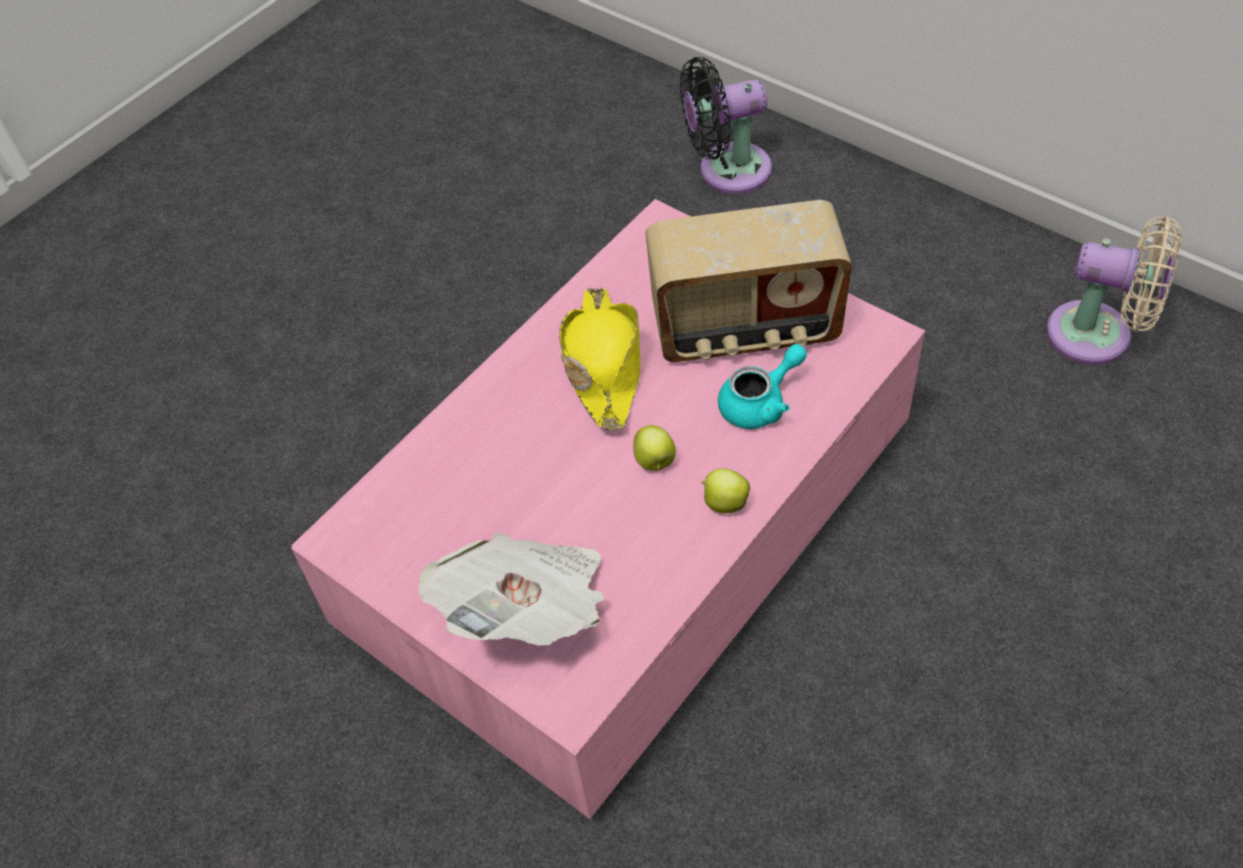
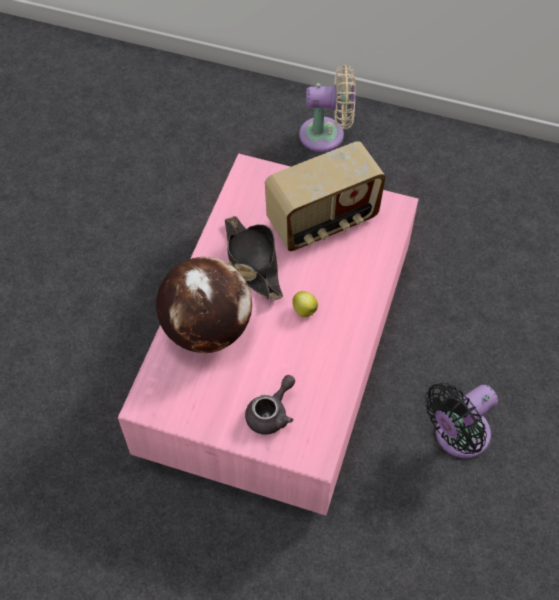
camera: 25 degrees left, 5 degrees up
newspaper [418,533,605,646] -> grey teapot [245,375,295,435]
yellow hat [559,287,641,430] -> black hat [225,216,283,300]
black fan [680,57,772,194] -> black fan moved to [425,383,498,458]
apple [701,468,750,513] -> none
turquoise teapot [718,344,807,429] -> none
beige fan [1046,216,1182,365] -> beige fan moved to [299,65,356,152]
none -> globe [156,257,252,353]

